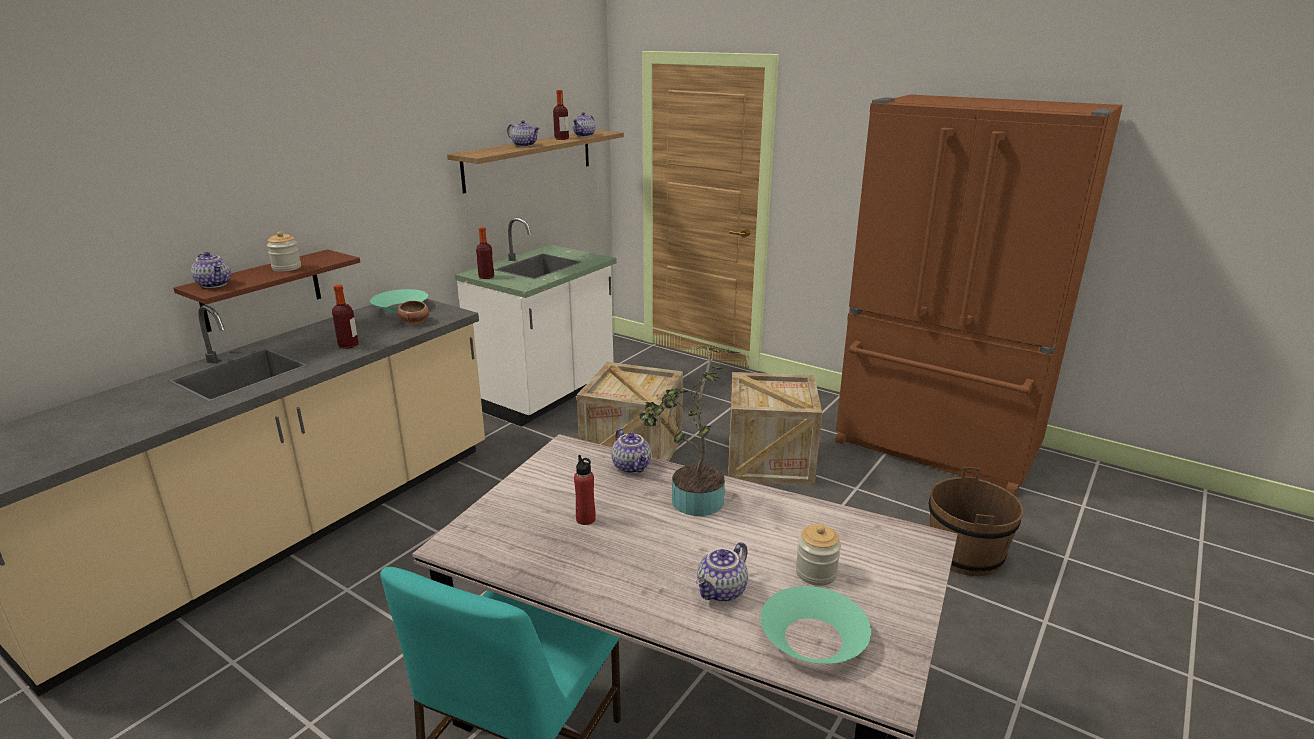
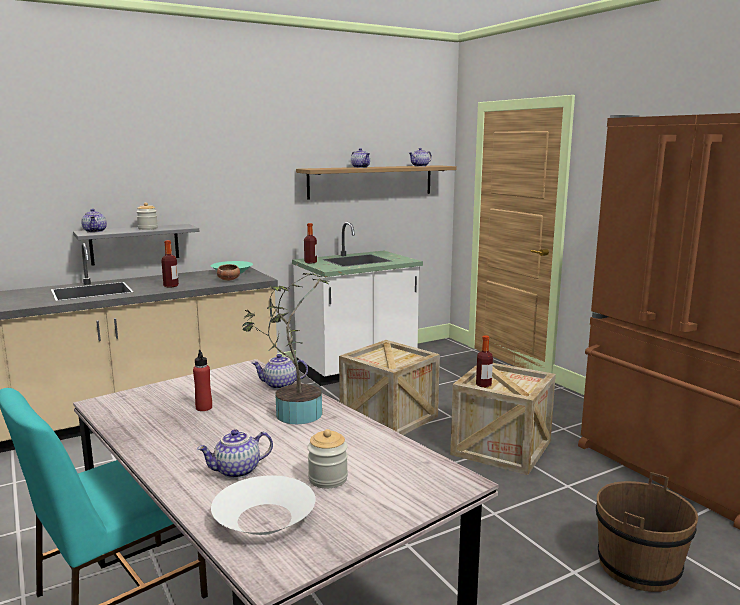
camera: 25 degrees right, 10 degrees down
brown shelf [174,249,360,332] -> grey shelf [73,224,200,266]
bottle [553,90,569,140] -> bottle moved to [476,335,493,387]
teapot [612,429,651,474] -> teapot turned 90 degrees clockwise [252,354,308,390]
turquoise bowl [760,586,871,664] -> white bowl [211,476,315,535]

